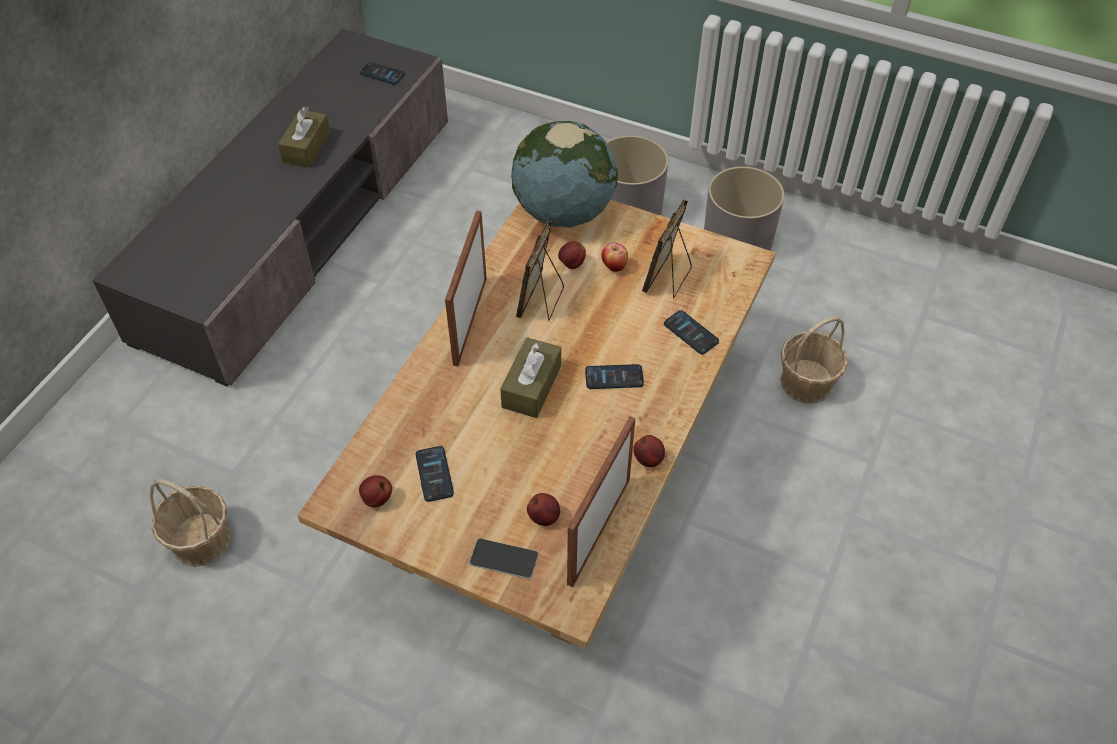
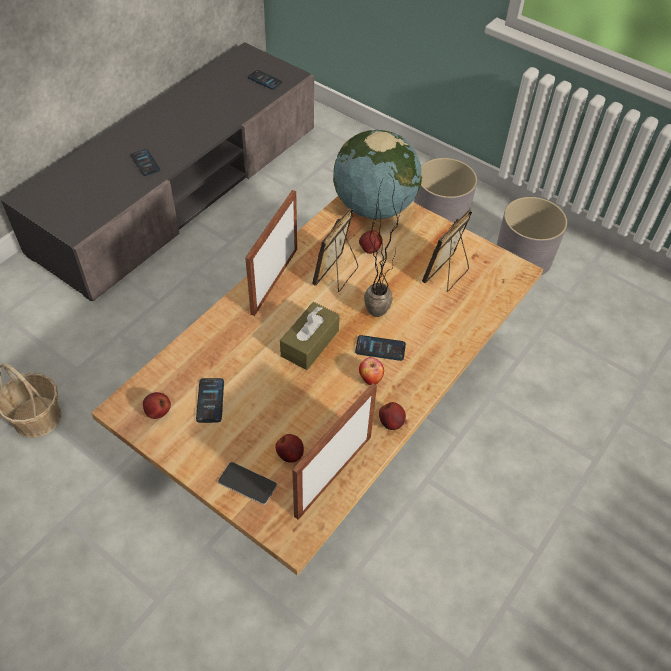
camera: 10 degrees right, 0 degrees up
brown tissue box [278,107,330,168] -> none
apple [601,242,628,272] -> apple moved to [359,357,384,385]
phone [664,310,719,354] -> phone moved to [131,149,160,176]
basket [780,316,848,404] -> none
none -> potted plant [364,176,404,317]

